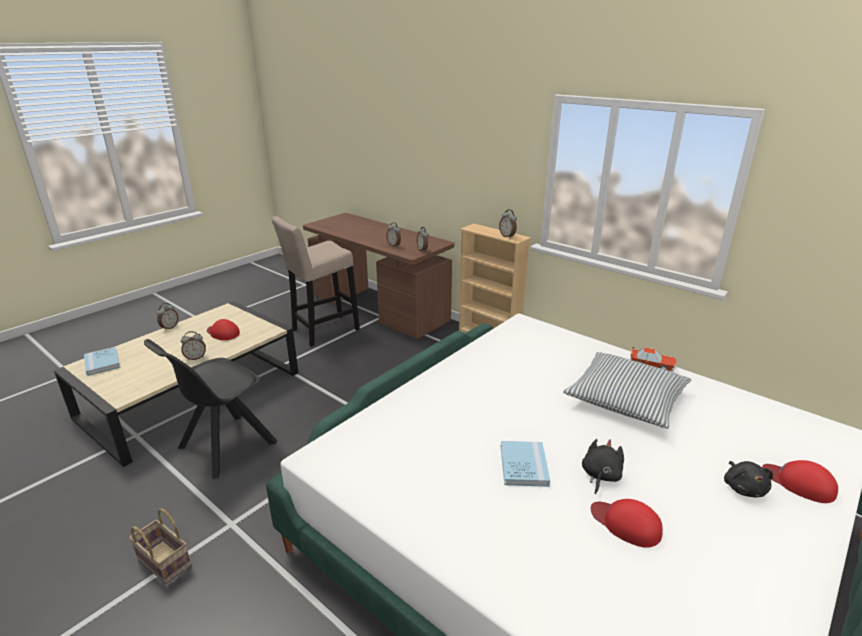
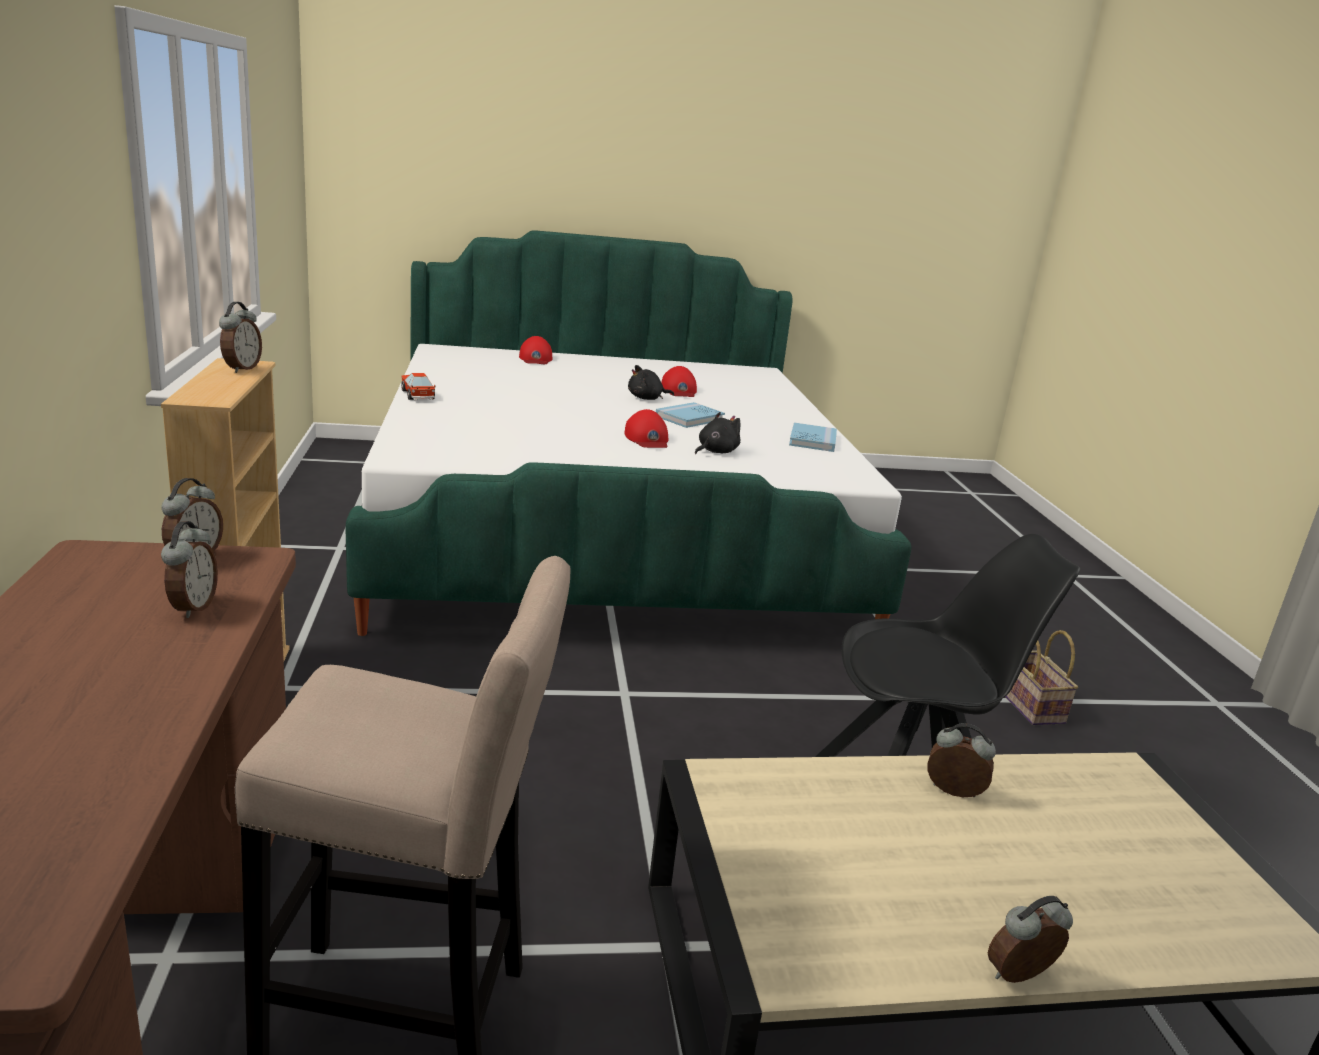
camera: 140 degrees left, 5 degrees down
blue book [84,347,120,376] -> blue book moved to [789,422,837,452]
red cap [207,319,240,340] -> red cap moved to [624,409,668,448]
pillow [563,352,691,428] -> none
black plush toy [724,461,773,497] -> black plush toy moved to [695,412,740,454]

